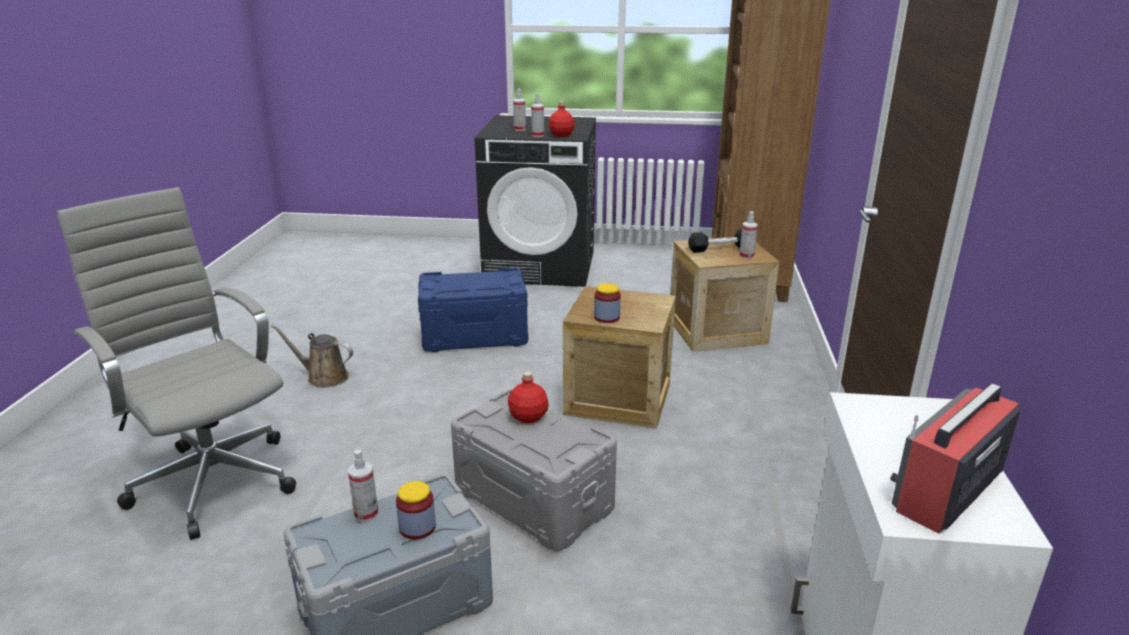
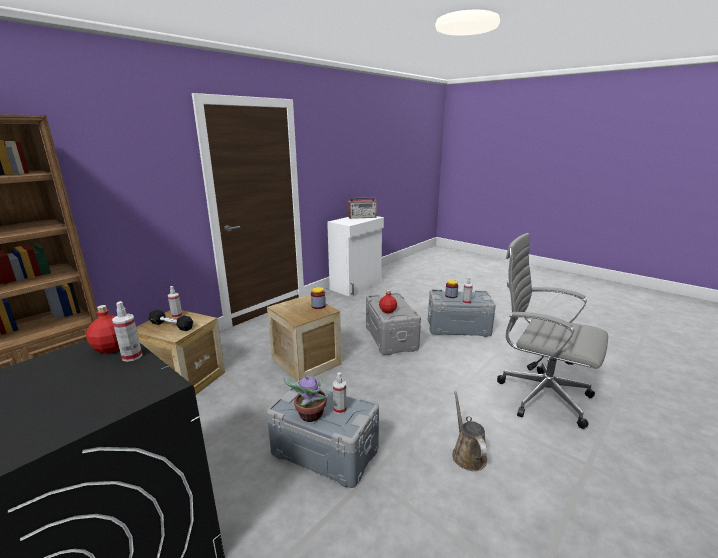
camera: 145 degrees left, 5 degrees down
grey office chair [57,187,296,540] -> grey office chair turned 135 degrees clockwise [497,233,608,429]
brown watering can [271,324,353,388] -> brown watering can turned 150 degrees counterclockwise [452,391,487,471]
blue storage box [418,268,528,352] -> grey storage box [267,380,379,488]
spray bottle [513,89,526,131] -> spray bottle moved to [333,372,347,414]
none -> potted plant [283,373,328,422]

